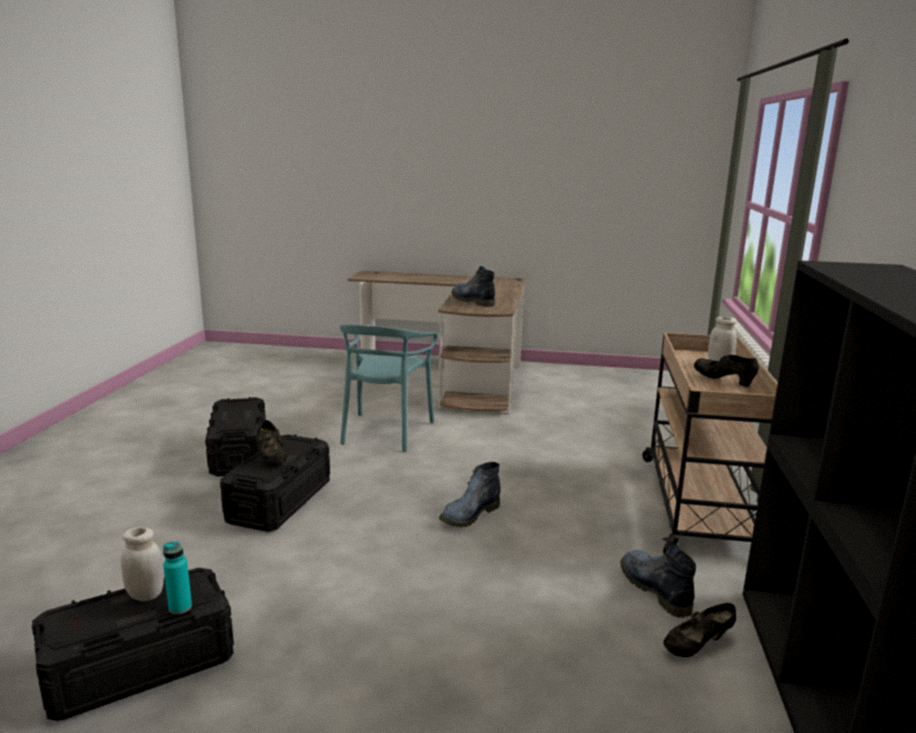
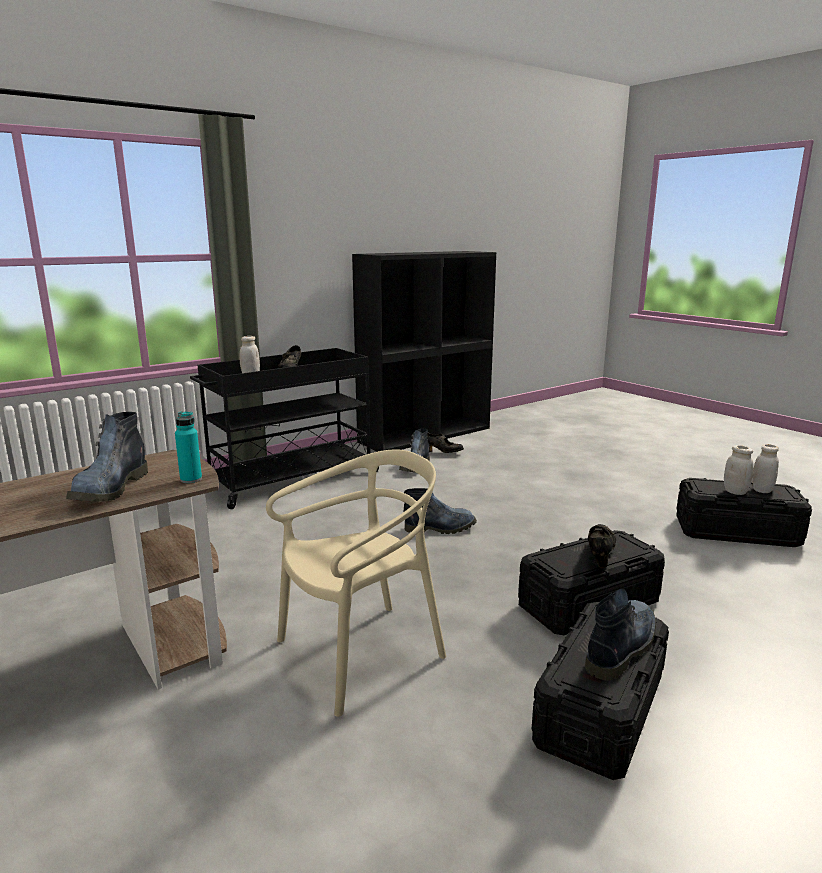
camera: 135 degrees left, 0 degrees up
turquoise bottle [163,541,192,614] -> turquoise bottle moved to [175,412,202,483]
turquoise chair [340,325,438,451] -> beige chair [266,449,446,717]
beige cart [642,333,778,553] -> black cart [190,348,379,509]
none -> boot [585,589,656,681]
none -> white jar [752,444,779,493]

